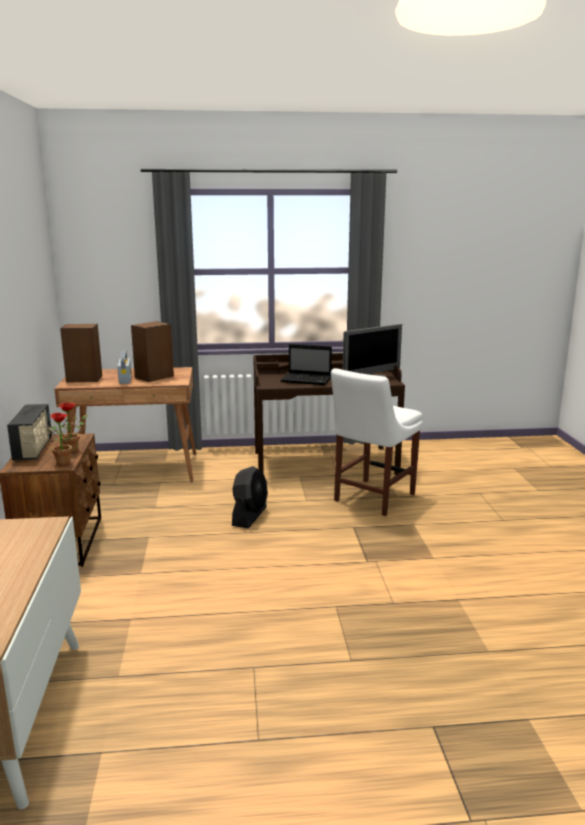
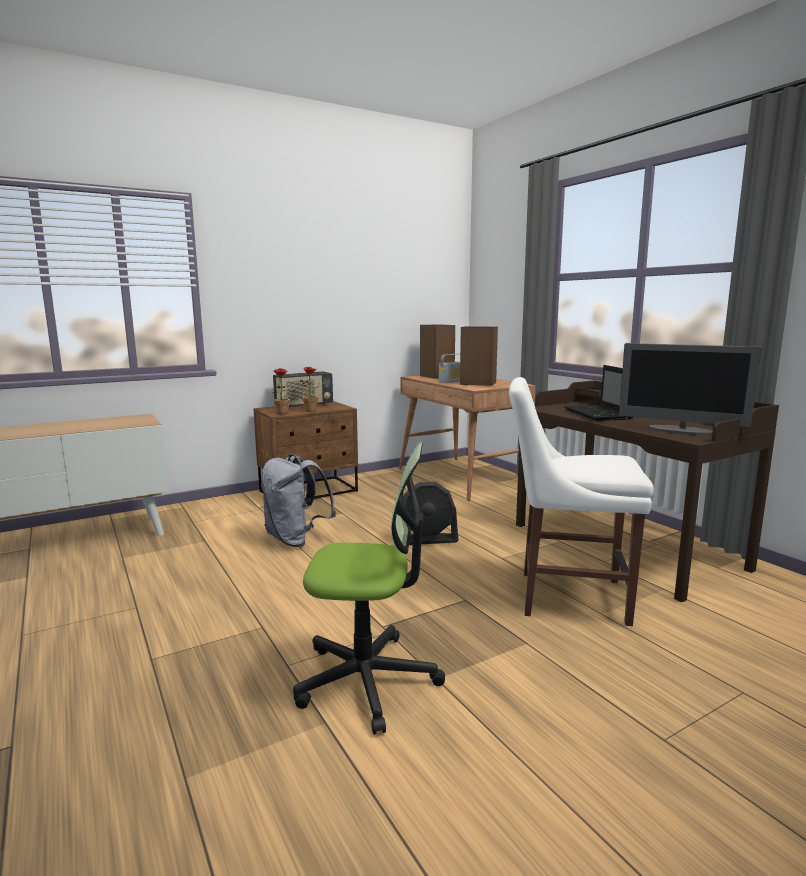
camera: 65 degrees right, 5 degrees down
none -> grey backpack [261,455,336,547]
none -> office chair [293,442,445,735]

